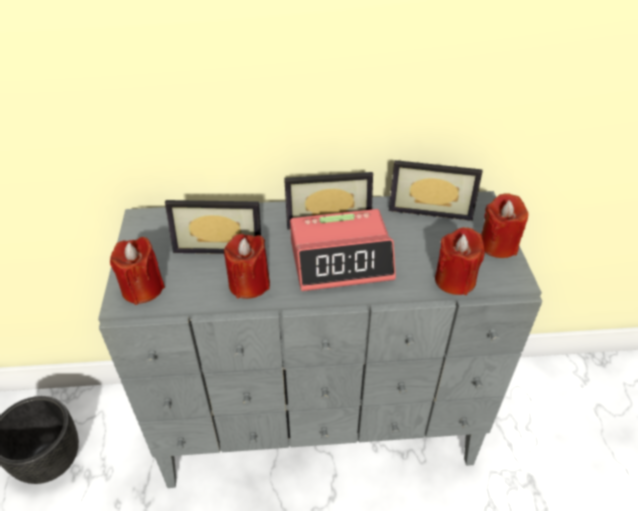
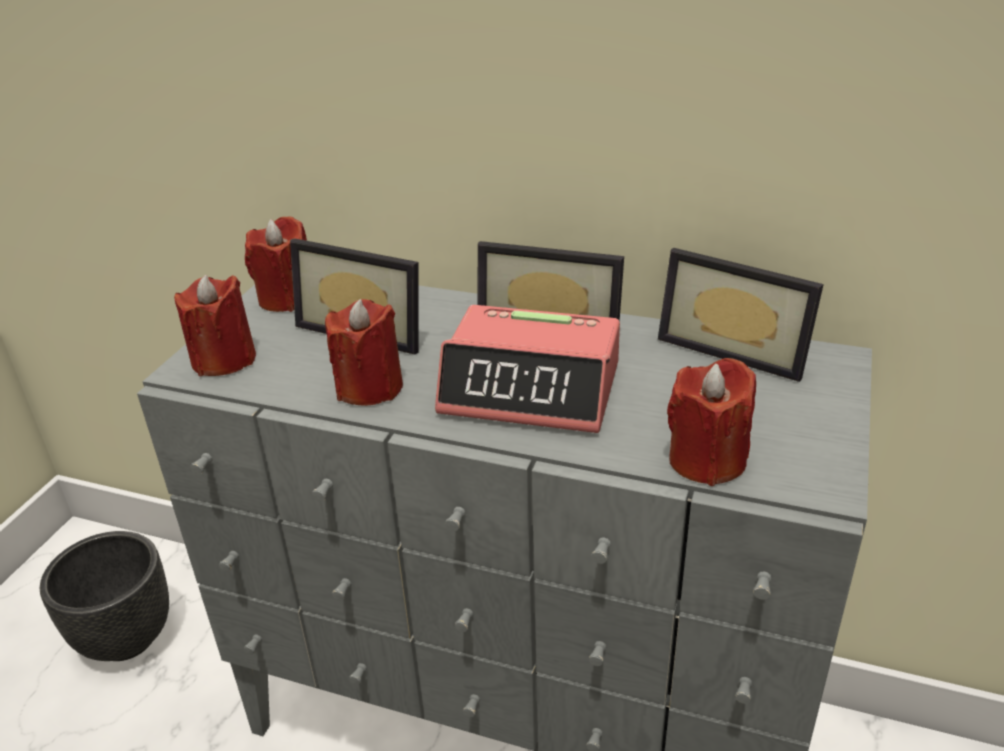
camera: 25 degrees right, 10 degrees down
red candle [481,193,528,258] -> red candle moved to [245,216,307,312]

